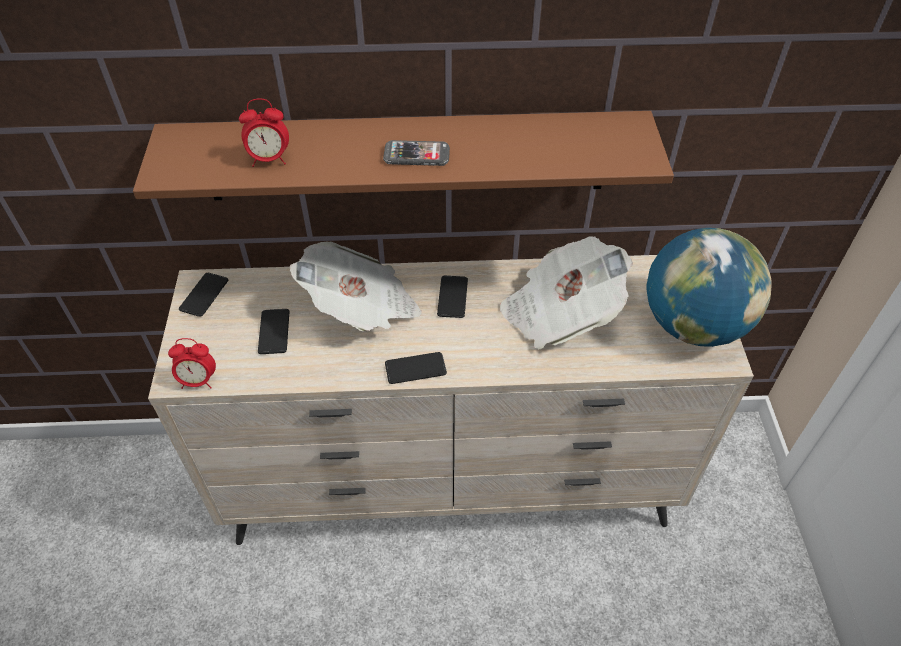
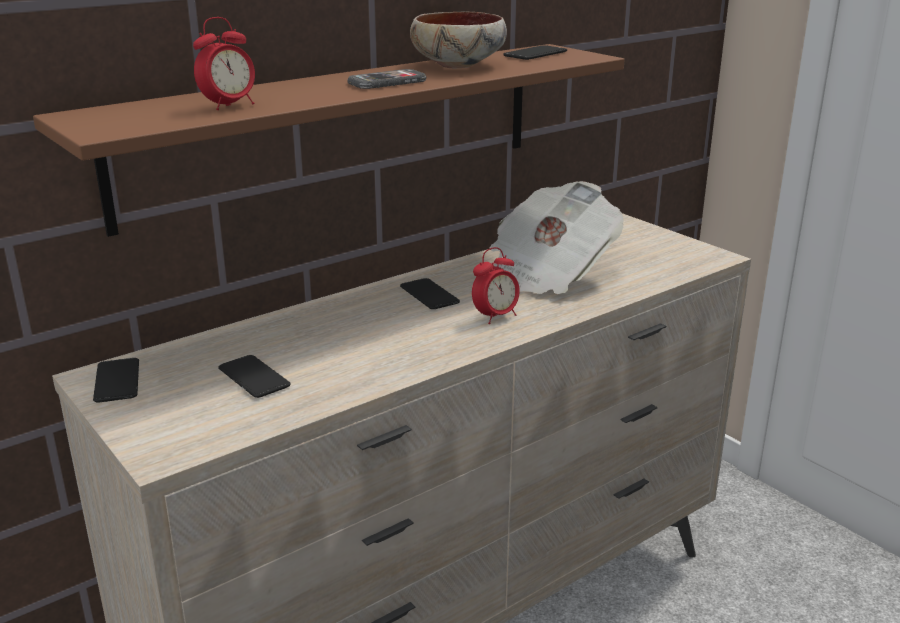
camera: 35 degrees left, 25 degrees down
alarm clock [168,338,216,389] -> alarm clock moved to [472,247,520,324]
newspaper [290,241,422,332] -> none
phone [385,352,447,384] -> phone moved to [503,45,567,60]
globe [647,228,772,347] -> none
none -> bowl [410,11,507,68]

